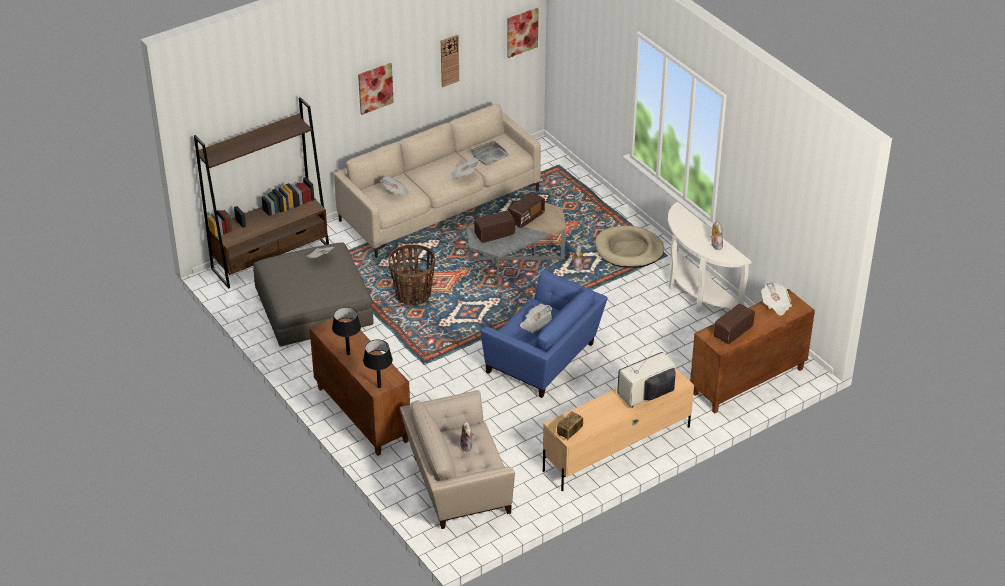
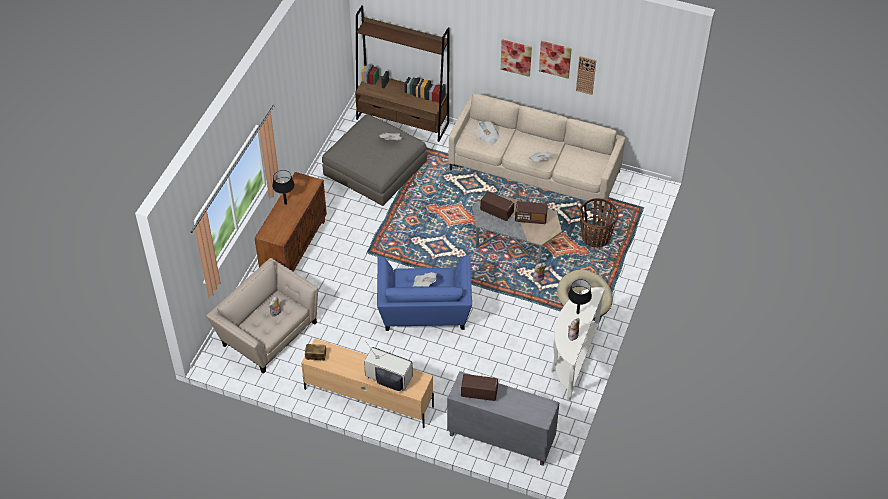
camera: 55 degrees right, 10 degrees up
black table lamp [363,340,393,388] -> black table lamp moved to [568,279,592,314]
basket [388,244,435,306] -> basket moved to [579,198,618,248]
grey tray [470,141,509,166] -> none
picture [507,8,539,58] -> picture moved to [539,41,572,79]
brown cabinet [690,289,815,414] -> grey cabinet [447,371,560,466]
newspaper [761,282,792,316] -> none

